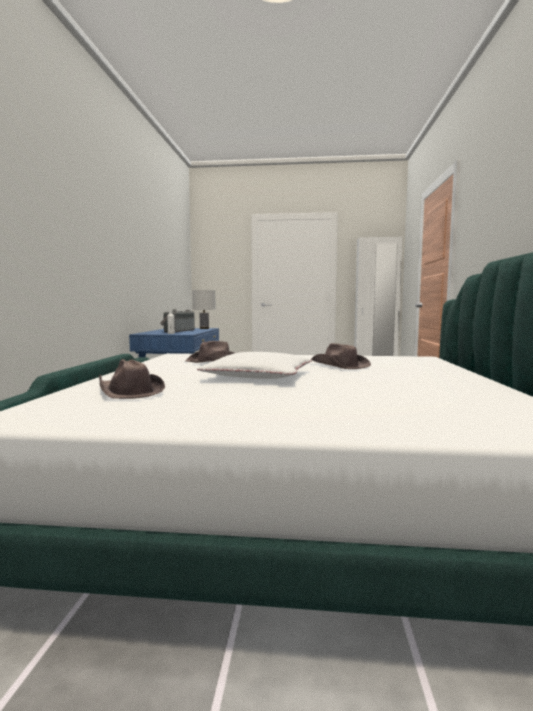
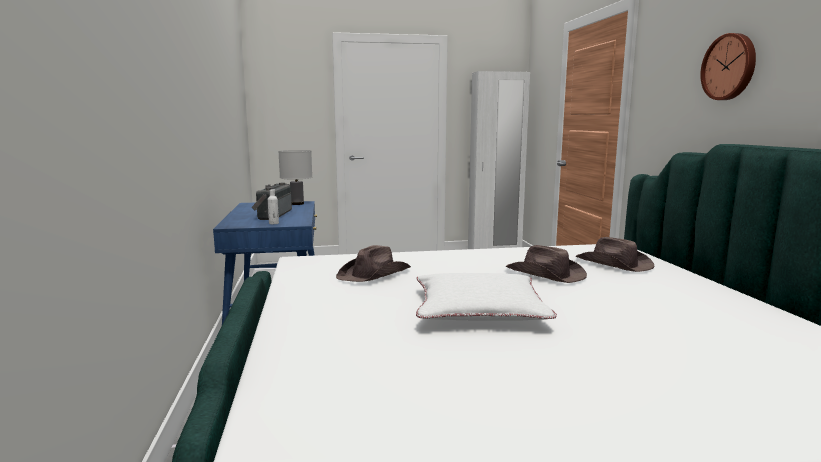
camera: 15 degrees left, 5 degrees up
brown hat [99,359,165,399] -> brown hat moved to [576,237,654,272]
none -> wall clock [700,33,756,100]

